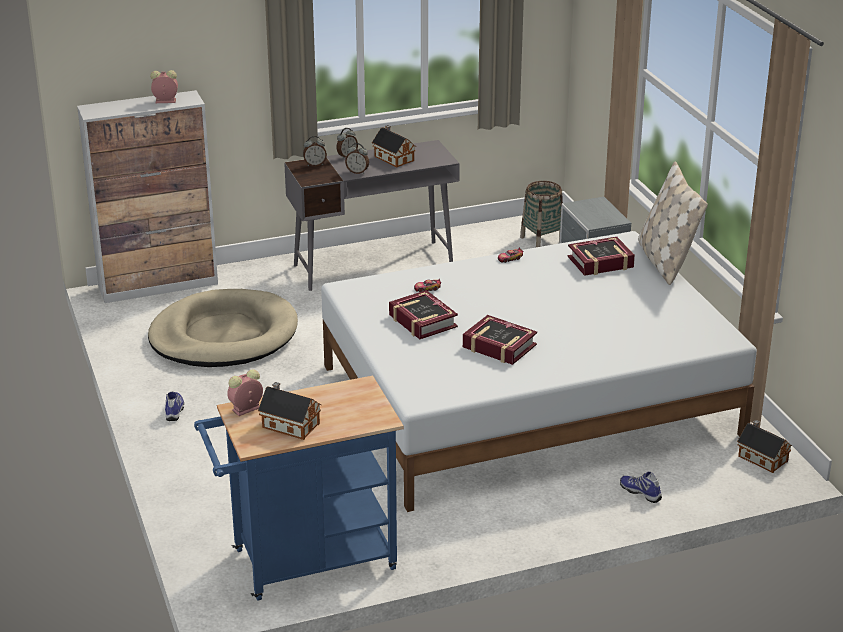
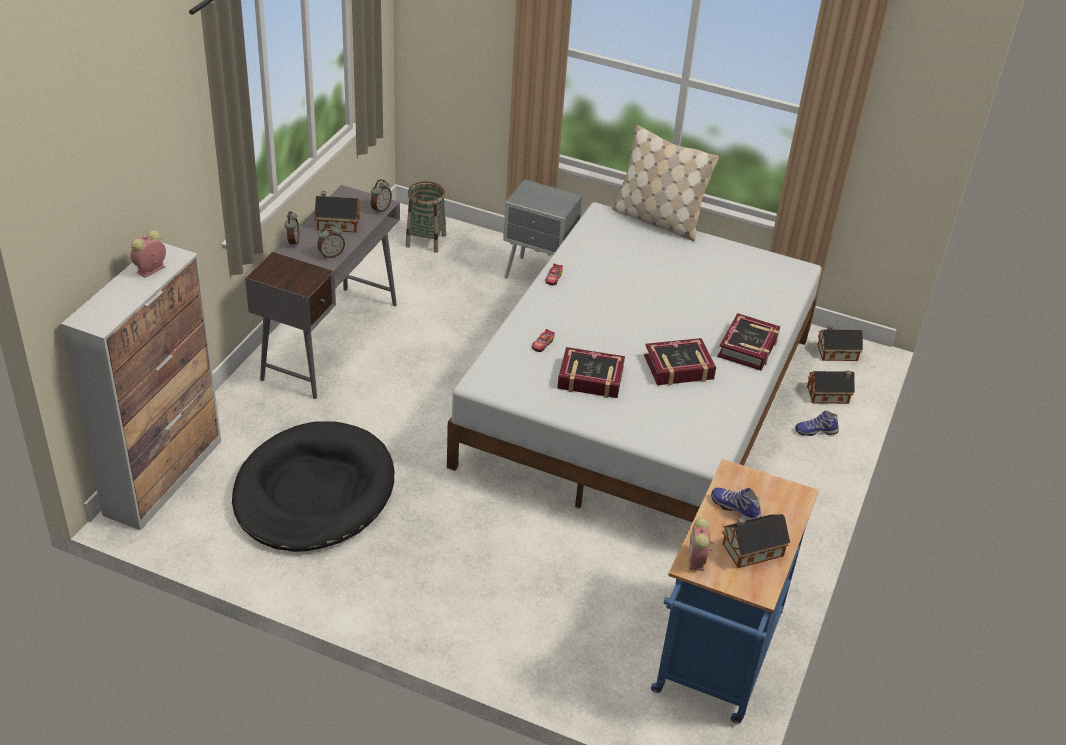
camera: 50 degrees left, 10 degrees up
beige dog bed [148,289,298,367] -> black dog bed [232,421,394,552]
shoe [165,392,184,421] -> shoe moved to [711,488,761,521]
alarm clock [303,136,327,166] -> alarm clock moved to [371,179,392,214]
book [568,237,635,276] -> book moved to [717,313,780,371]
none -> toy house [807,371,855,404]

